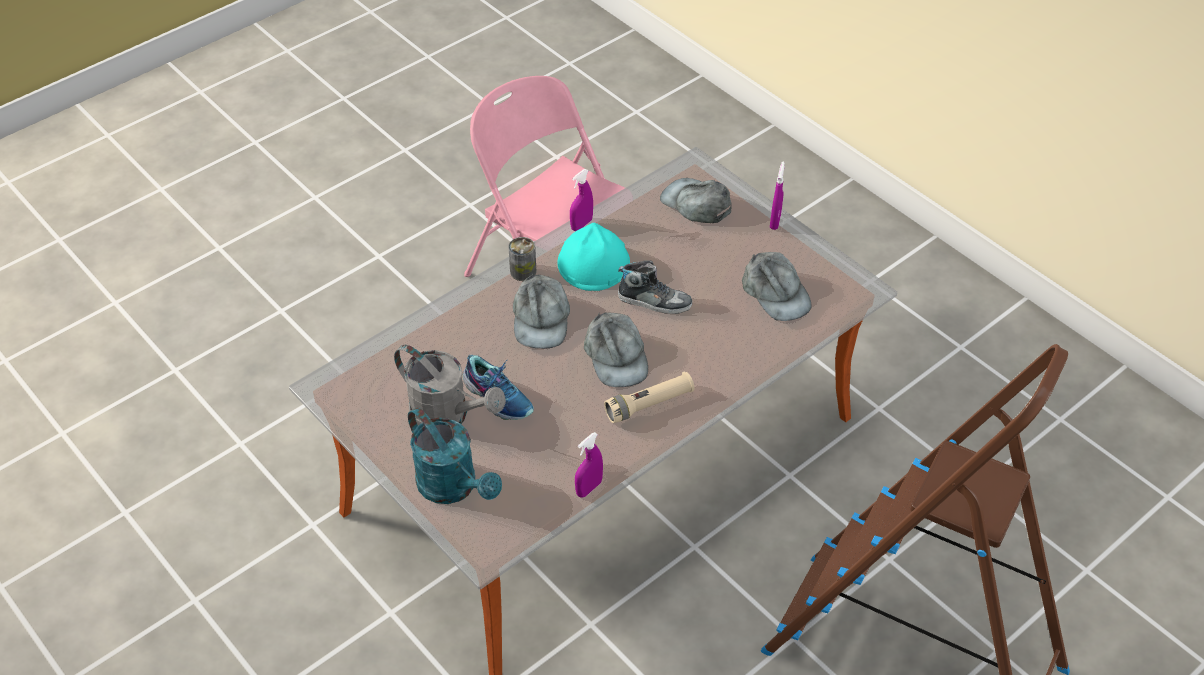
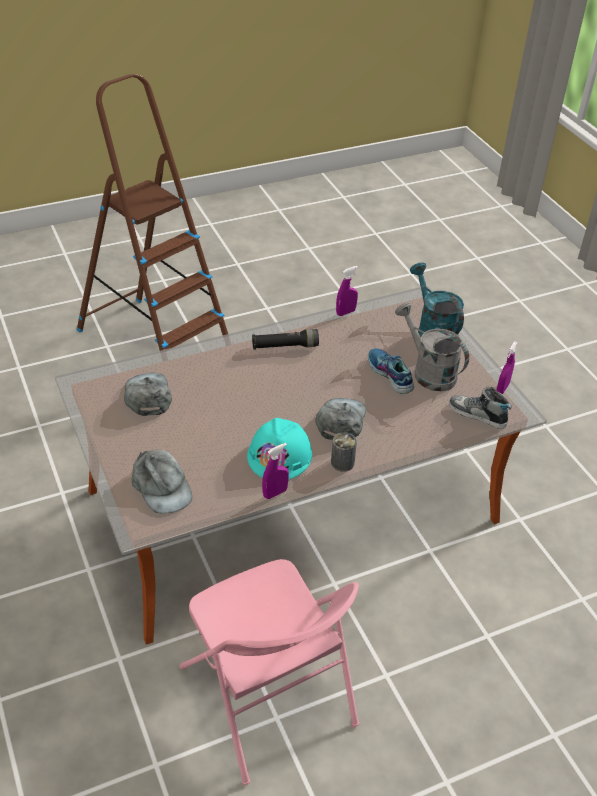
camera: 165 degrees left, 5 degrees down
grey cap [584,313,648,387] -> none
beige flashlight [604,372,694,423] -> black flashlight [252,329,319,350]
shoe [618,260,692,314] -> shoe moved to [449,387,512,429]
purple spray bottle [770,162,785,230] -> purple spray bottle moved to [497,341,518,394]

